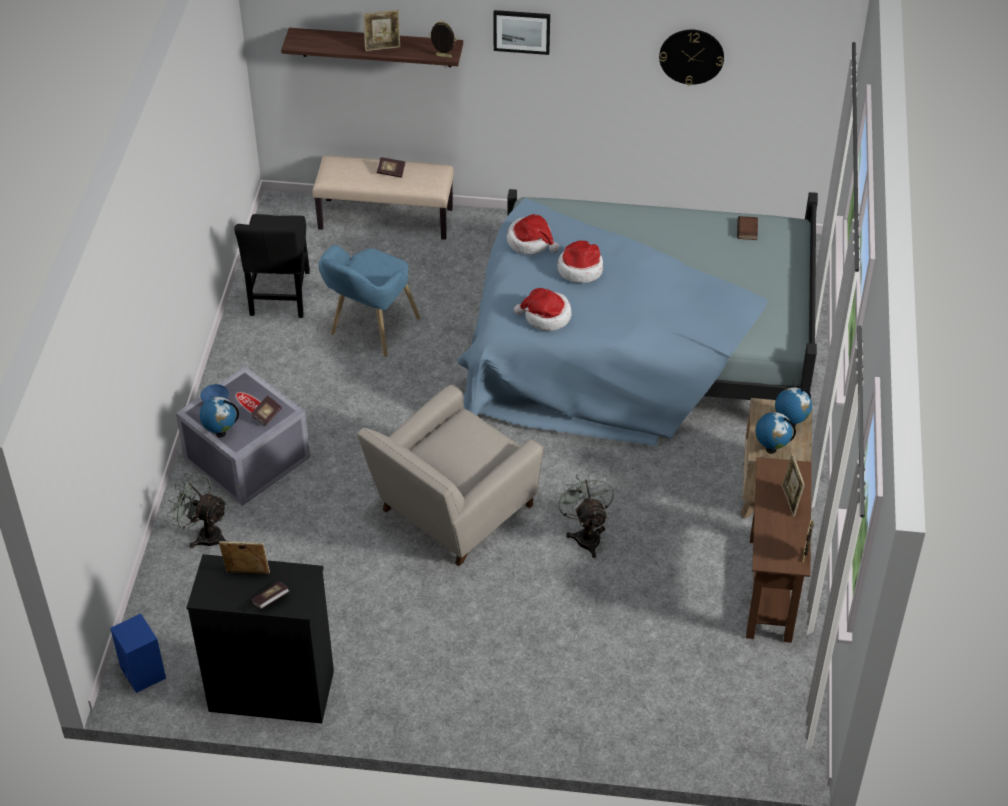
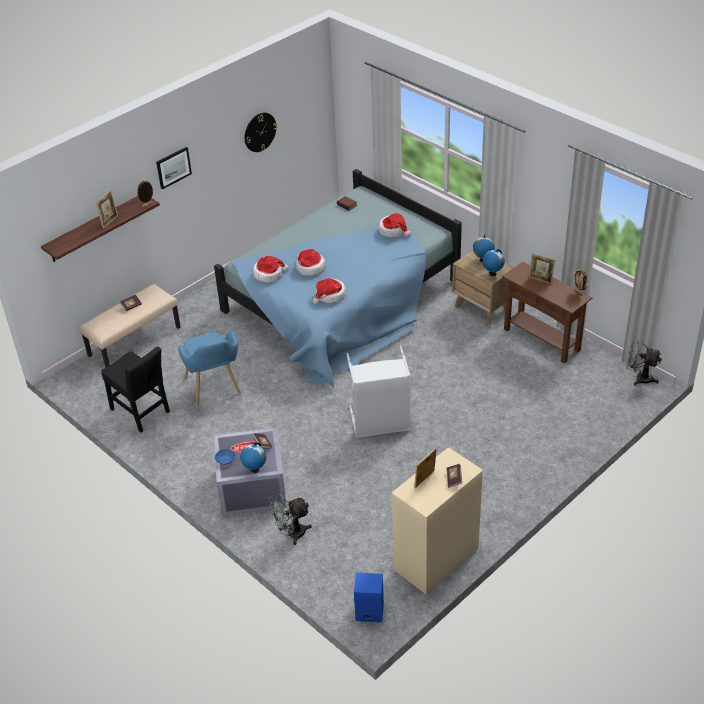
camera: 50 degrees left, 5 degrees down
black dresser [187,554,334,724] -> beige dresser [391,447,483,595]
beige armchair [357,384,544,566] -> grey laundry basket [346,345,411,438]
grey fan [556,471,614,558] -> grey fan moved to [626,336,662,386]
none -> hat [378,213,411,237]

